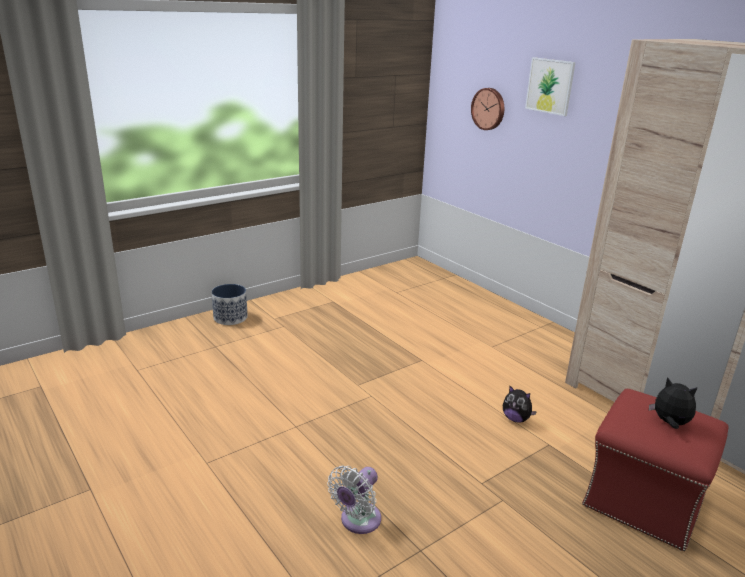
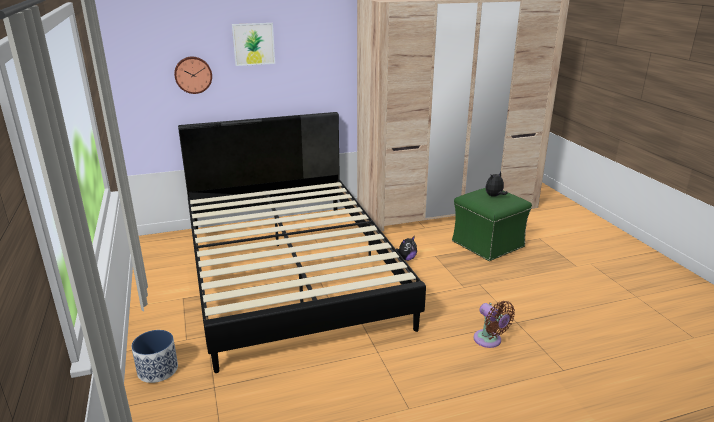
camera: 70 degrees left, 0 degrees up
white fan [327,466,381,534] -> brown fan [474,301,515,348]
red ottoman [582,389,729,551] -> green ottoman [452,188,532,261]
none -> black bed [178,112,426,373]

